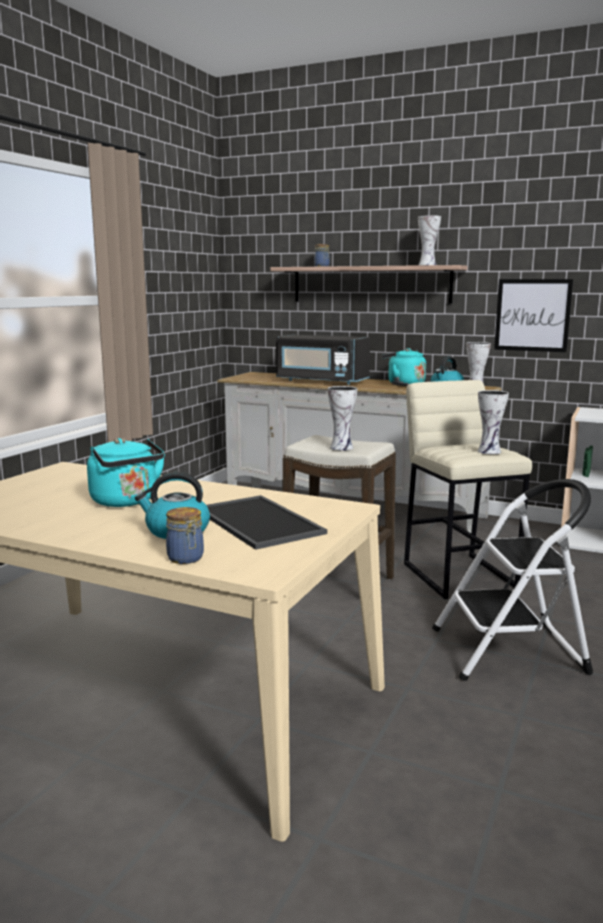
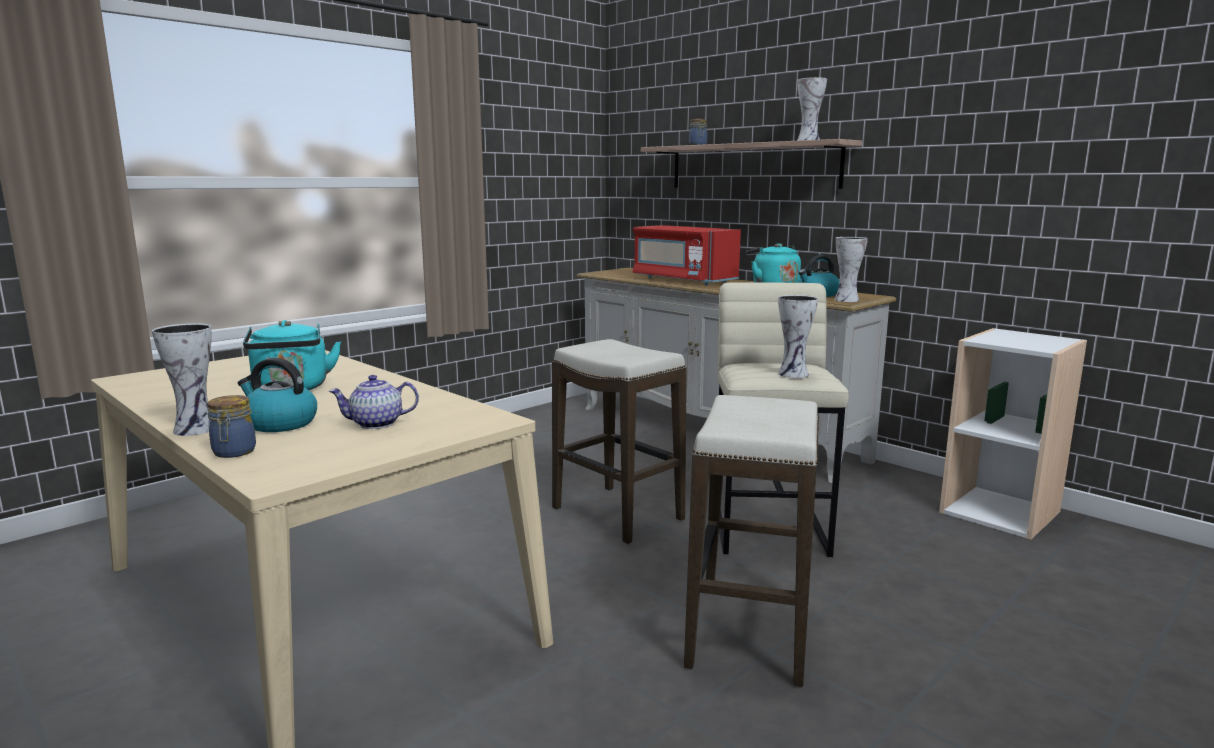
camera: 20 degrees right, 0 degrees up
tray [206,495,327,550] -> teapot [328,375,419,429]
black microwave [276,335,370,385] -> red microwave [633,225,741,285]
vase [328,386,357,451] -> vase moved to [152,323,212,436]
step ladder [432,479,593,681] -> stool [684,395,819,687]
picture [494,279,573,352] -> none

